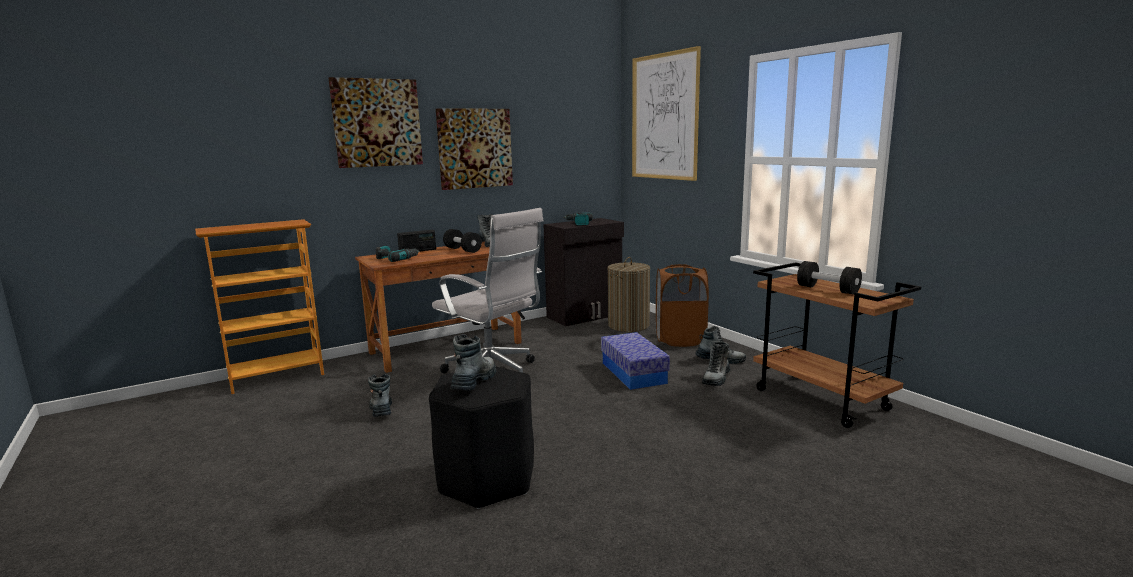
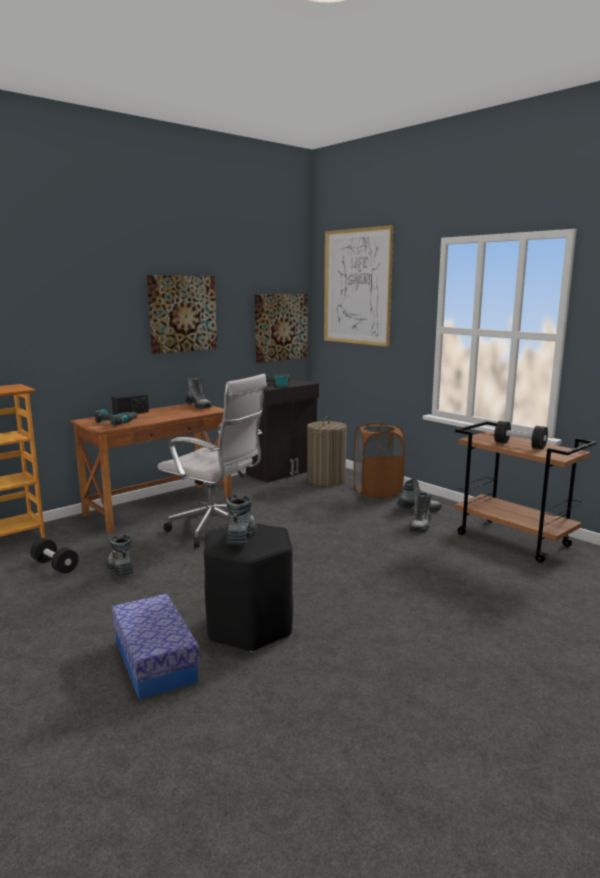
camera: 10 degrees left, 0 degrees up
picture [328,77,423,168] -> picture moved to [255,294,307,363]
black dumbbell [443,229,482,253] -> black dumbbell moved to [30,538,78,574]
storage box [601,332,670,390] -> storage box moved to [112,593,199,700]

